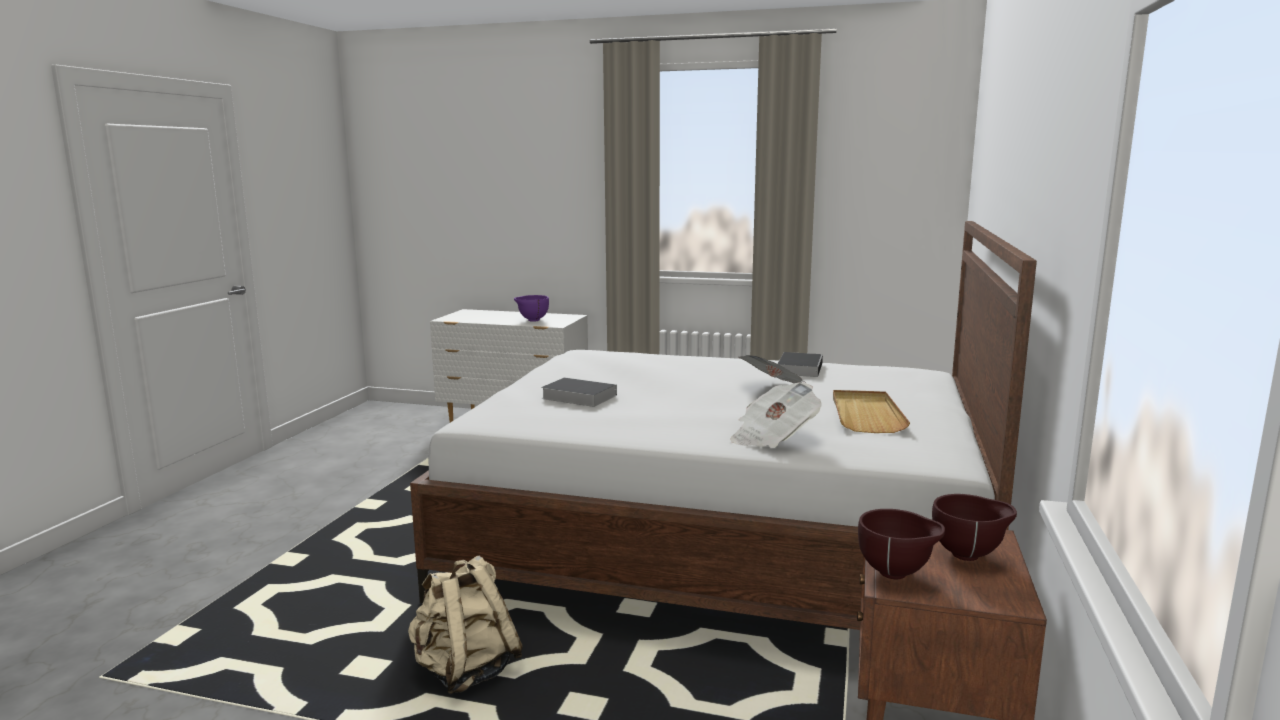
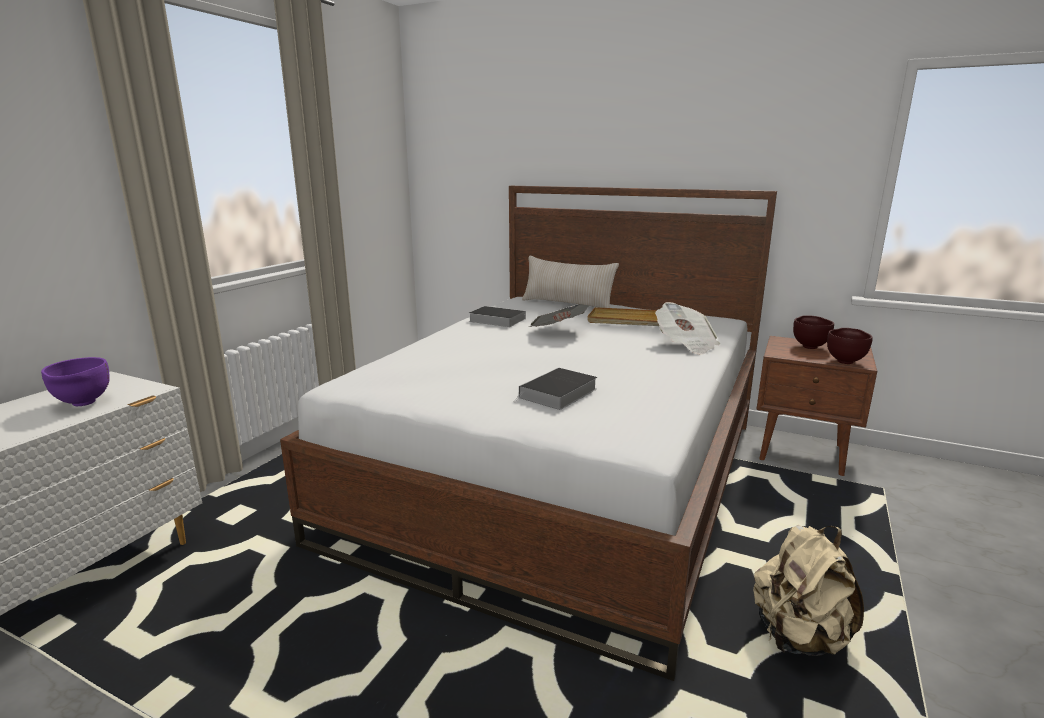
camera: 80 degrees left, 5 degrees up
none -> beige pillow [522,256,619,308]

